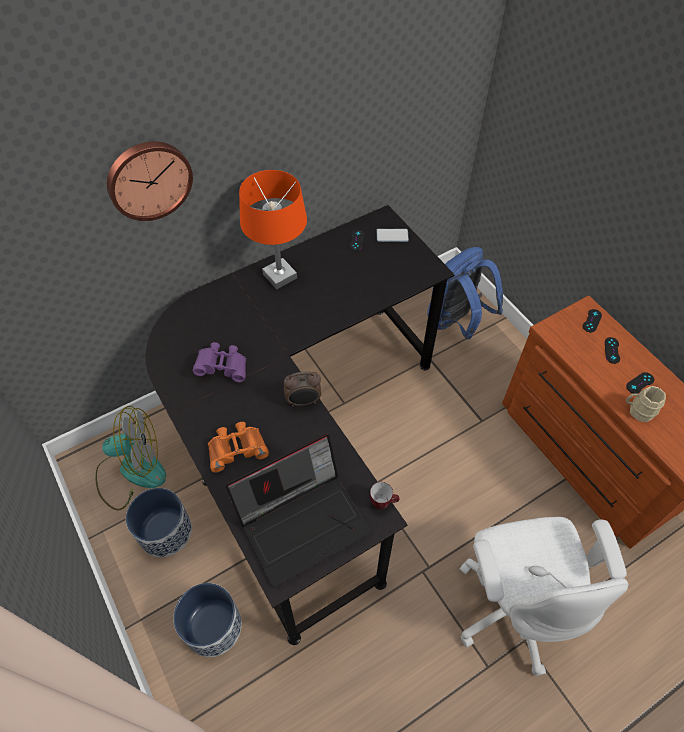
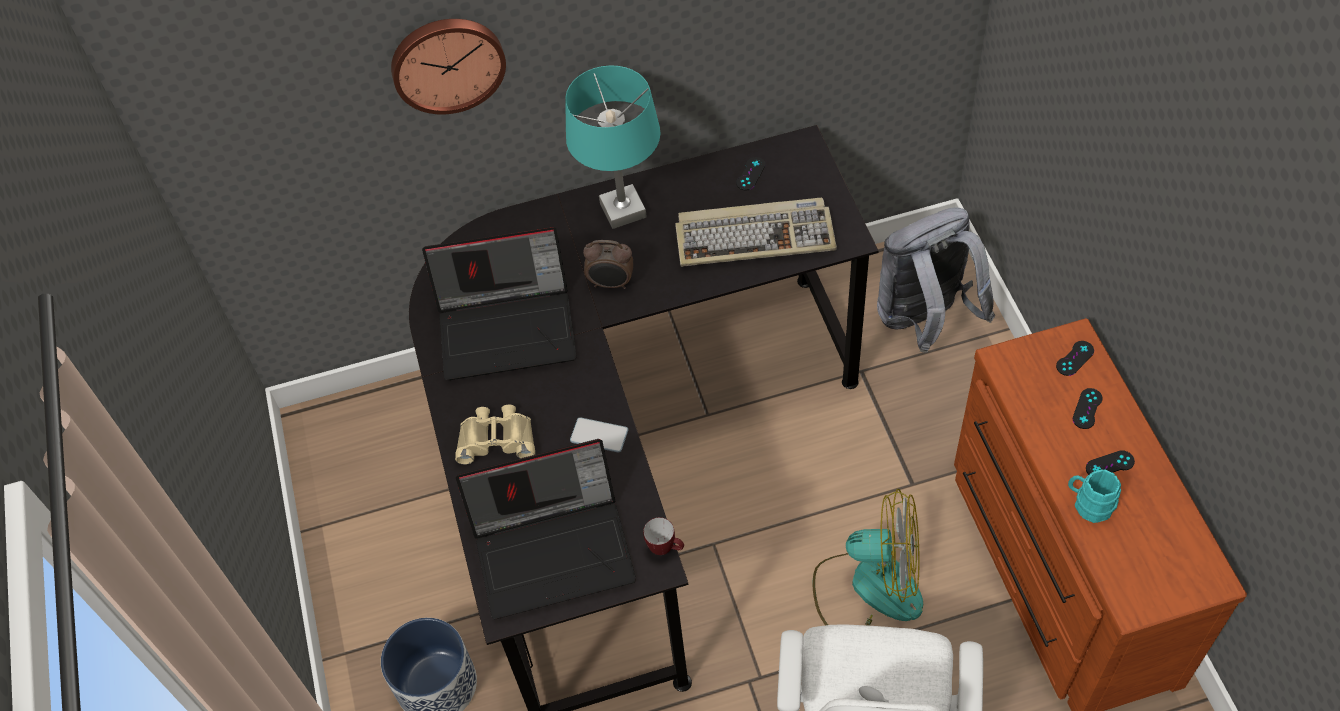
camera: 20 degrees right, 0 degrees up
fan [95,406,166,511] -> fan moved to [813,489,923,626]
planter [126,488,192,557] -> none
purple binoculars [193,342,246,382] -> laptop [422,227,576,380]
orange binoculars [208,422,269,473] -> beige binoculars [455,405,535,465]
orange table lamp [239,170,307,289] -> turquoise table lamp [565,65,661,229]
alarm clock [284,372,321,407] -> alarm clock moved to [583,240,633,289]
phone [377,229,409,242] -> phone moved to [570,417,628,453]
blue backpack [427,247,503,339] -> grey backpack [877,208,995,353]
beige mug [626,386,666,422] -> turquoise mug [1068,469,1121,523]
none -> keyboard [675,198,837,267]

